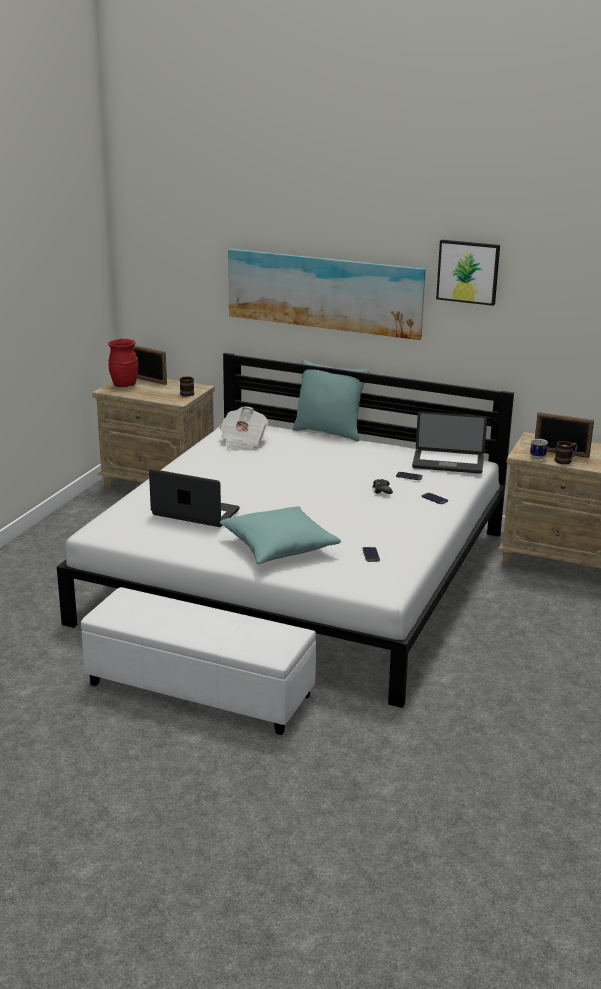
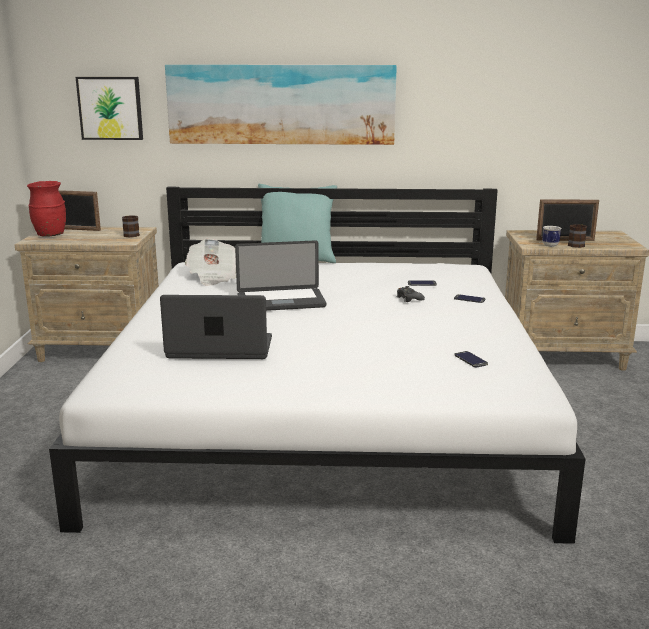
camera: 20 degrees left, 5 degrees down
white ottoman [81,587,316,735] -> none
turquoise pillow [220,506,341,564] -> none
laptop [412,411,487,474] -> laptop moved to [235,241,326,311]
picture [436,240,500,306] -> picture moved to [76,77,143,140]

